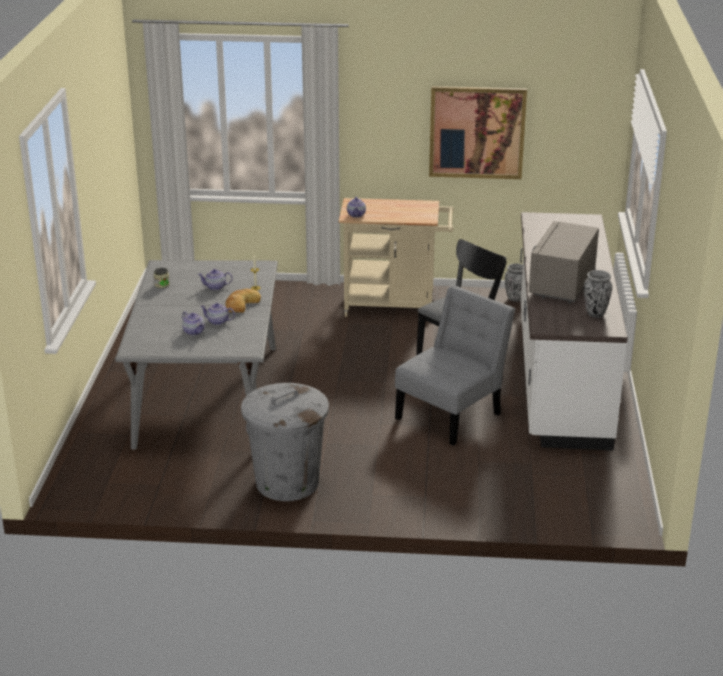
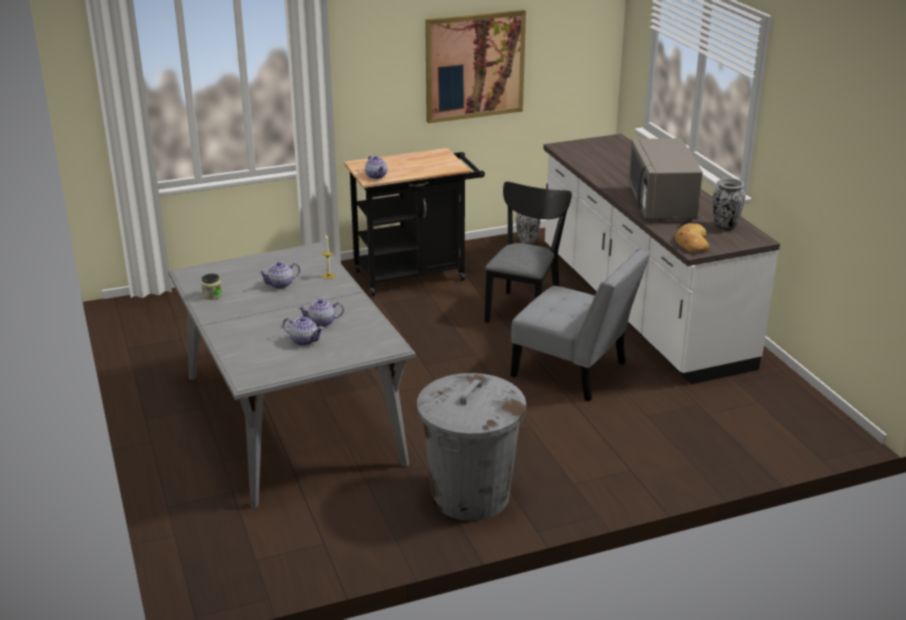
camera: 25 degrees left, 0 degrees up
bread [225,288,261,313] -> bread moved to [675,223,709,253]
beige cart [339,198,454,317] -> black cart [344,148,485,296]
grey chair [395,285,515,446] -> grey chair turned 105 degrees clockwise [510,248,651,402]

